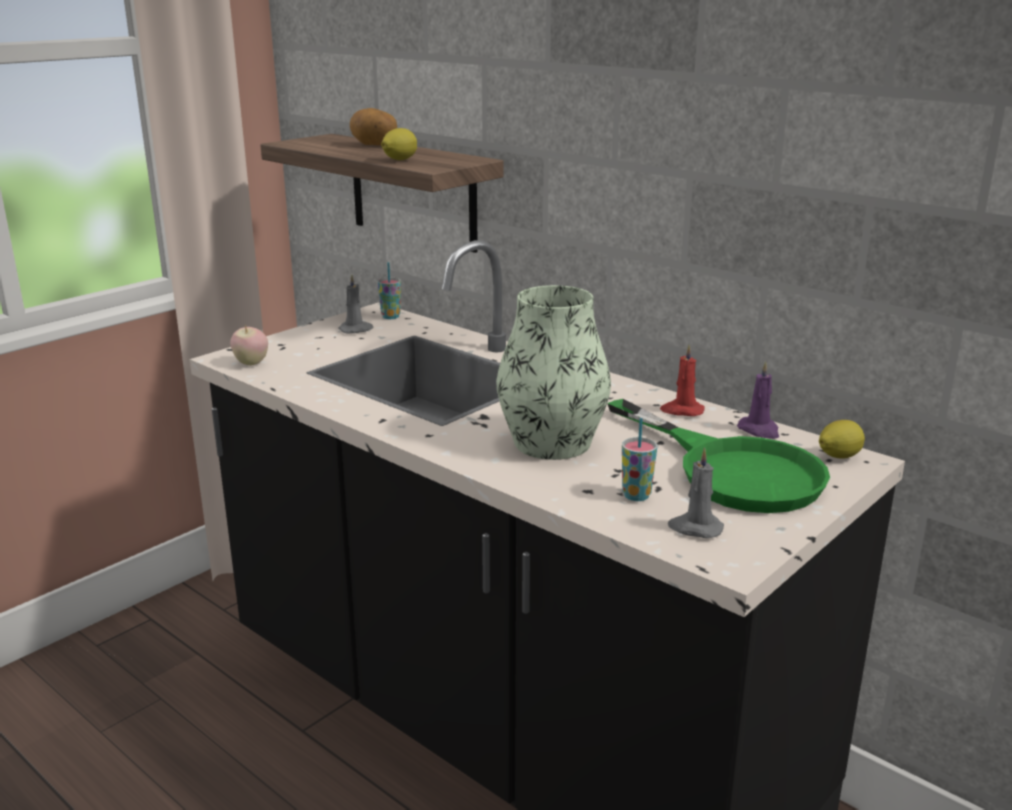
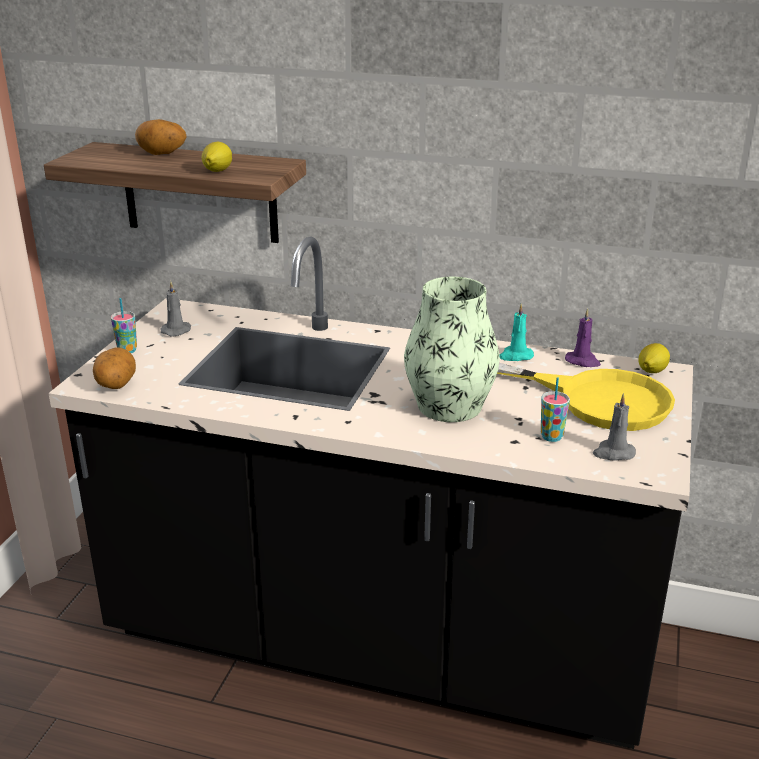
camera: 25 degrees left, 5 degrees up
apple [230,324,268,366] -> potato [93,347,136,389]
cup [378,262,401,319] -> cup moved to [111,298,137,353]
green frying pan [607,399,830,513] -> yellow frying pan [497,363,675,431]
red candle [660,345,705,416] -> turquoise candle [499,304,534,361]

